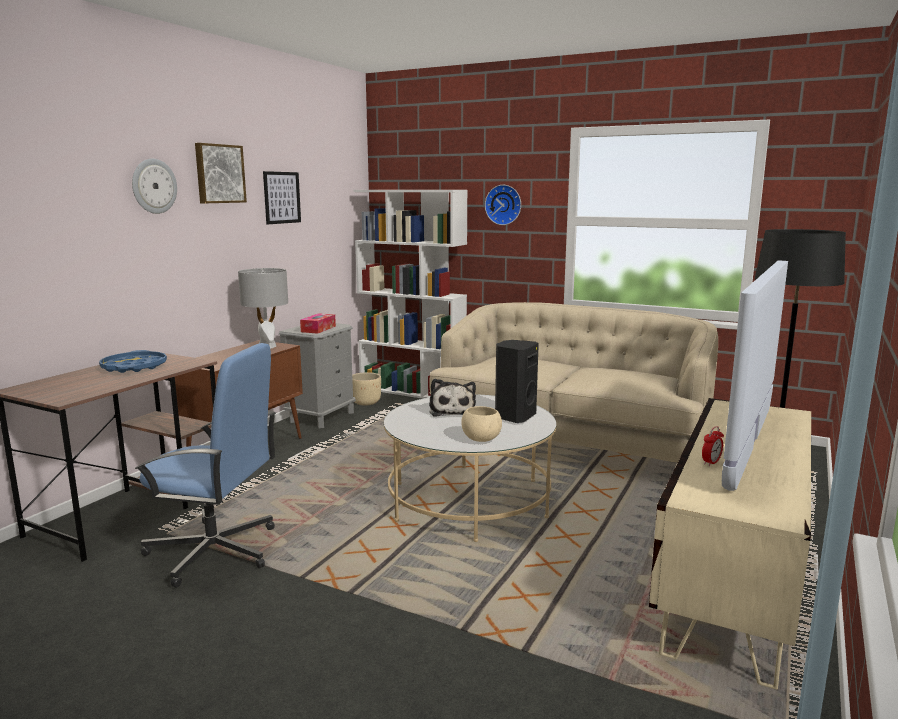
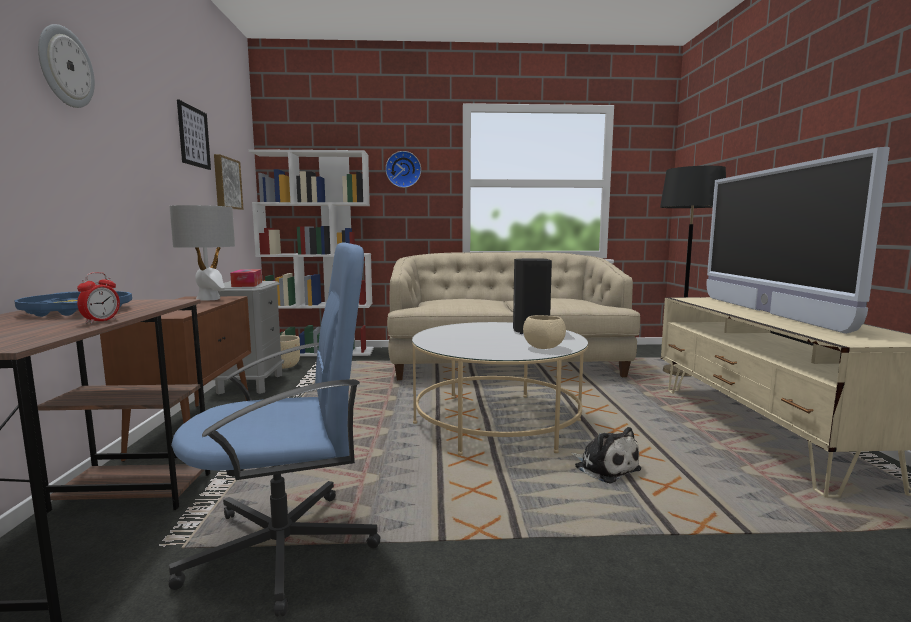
camera: 30 degrees left, 5 degrees down
picture [195,143,247,203] -> picture moved to [214,154,244,210]
plush toy [429,379,476,417] -> plush toy moved to [572,427,641,484]
alarm clock [702,426,724,466] -> alarm clock moved to [77,272,120,324]

